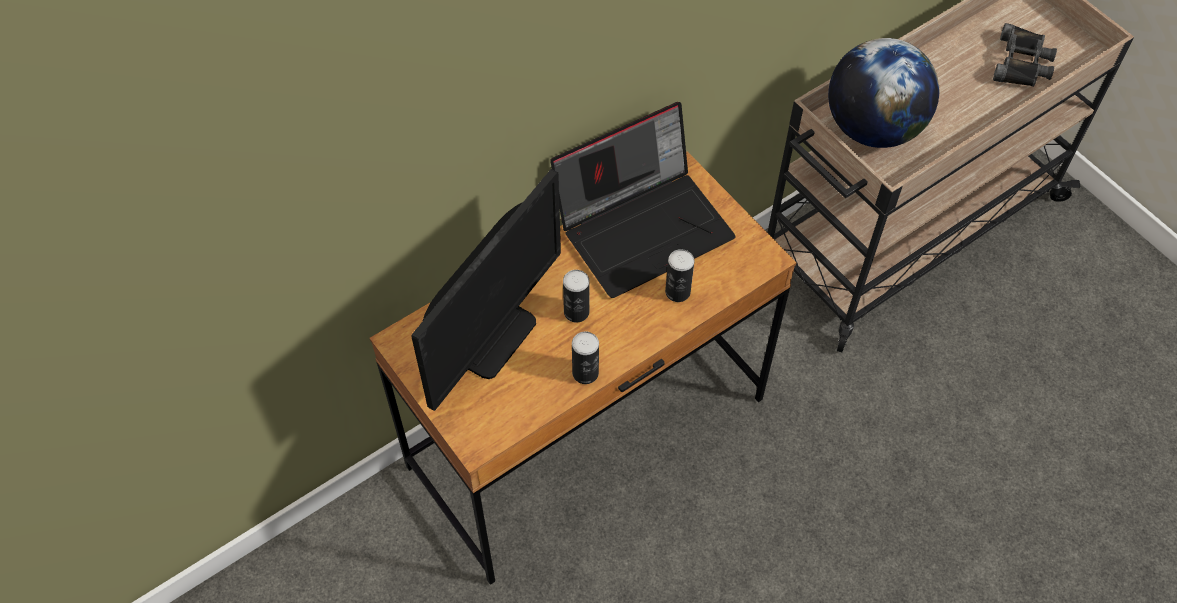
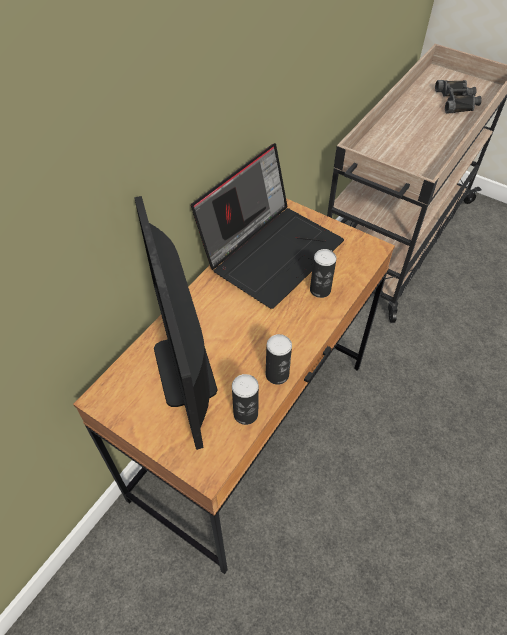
camera: 20 degrees left, 5 degrees down
monitor [411,169,561,411] -> monitor turned 150 degrees clockwise [134,196,218,450]
can [563,270,589,323] -> can moved to [232,374,259,425]
globe [828,38,939,148] -> none

